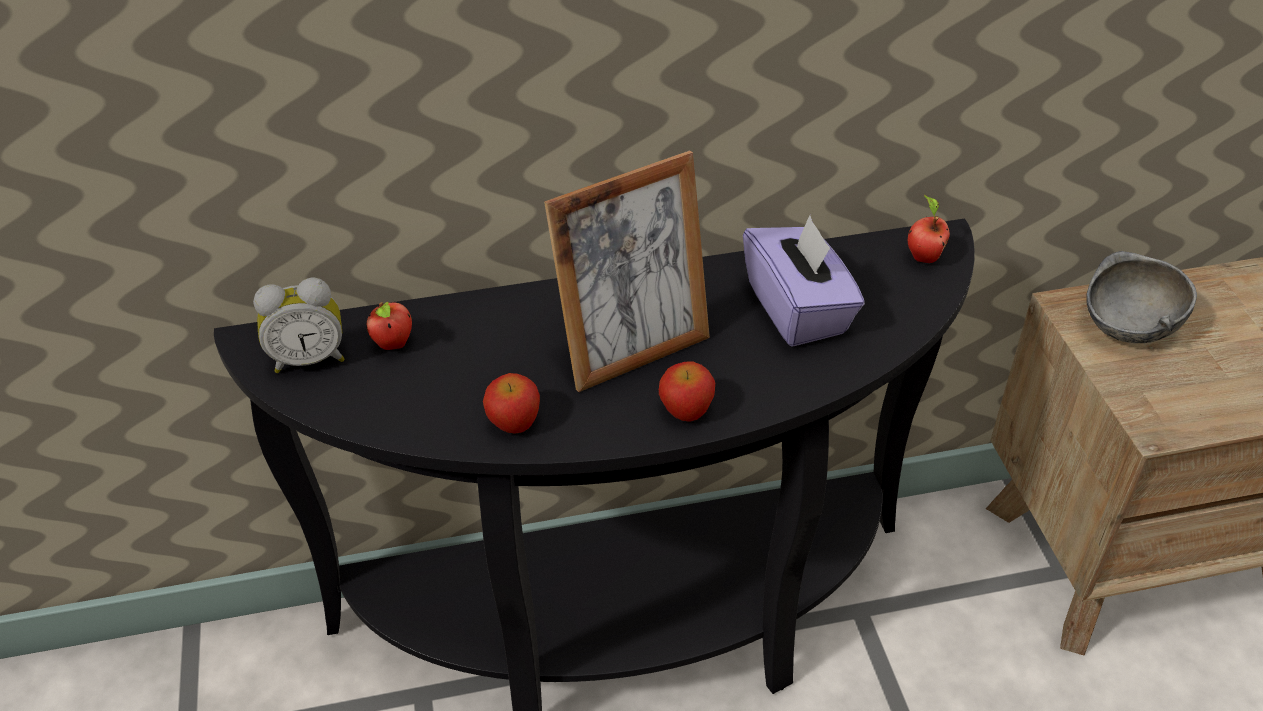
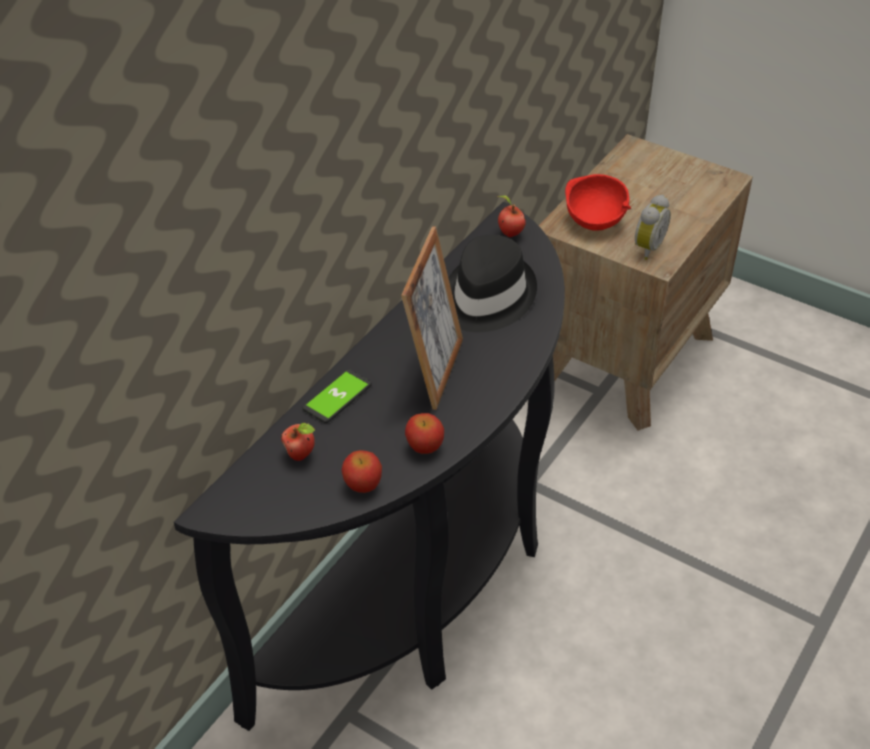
camera: 45 degrees left, 0 degrees up
alarm clock [253,278,345,373] -> alarm clock moved to [635,194,671,260]
apple [659,361,715,422] -> apple moved to [341,450,382,493]
purple tissue box [743,215,865,347] -> black hat [448,235,537,332]
grey bowl [1086,251,1197,343] -> red bowl [565,174,631,231]
none -> phone [302,369,372,423]

